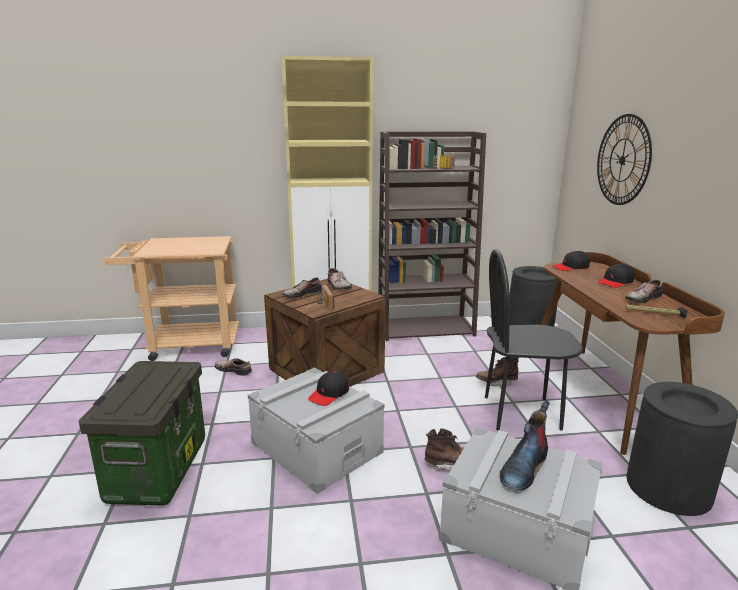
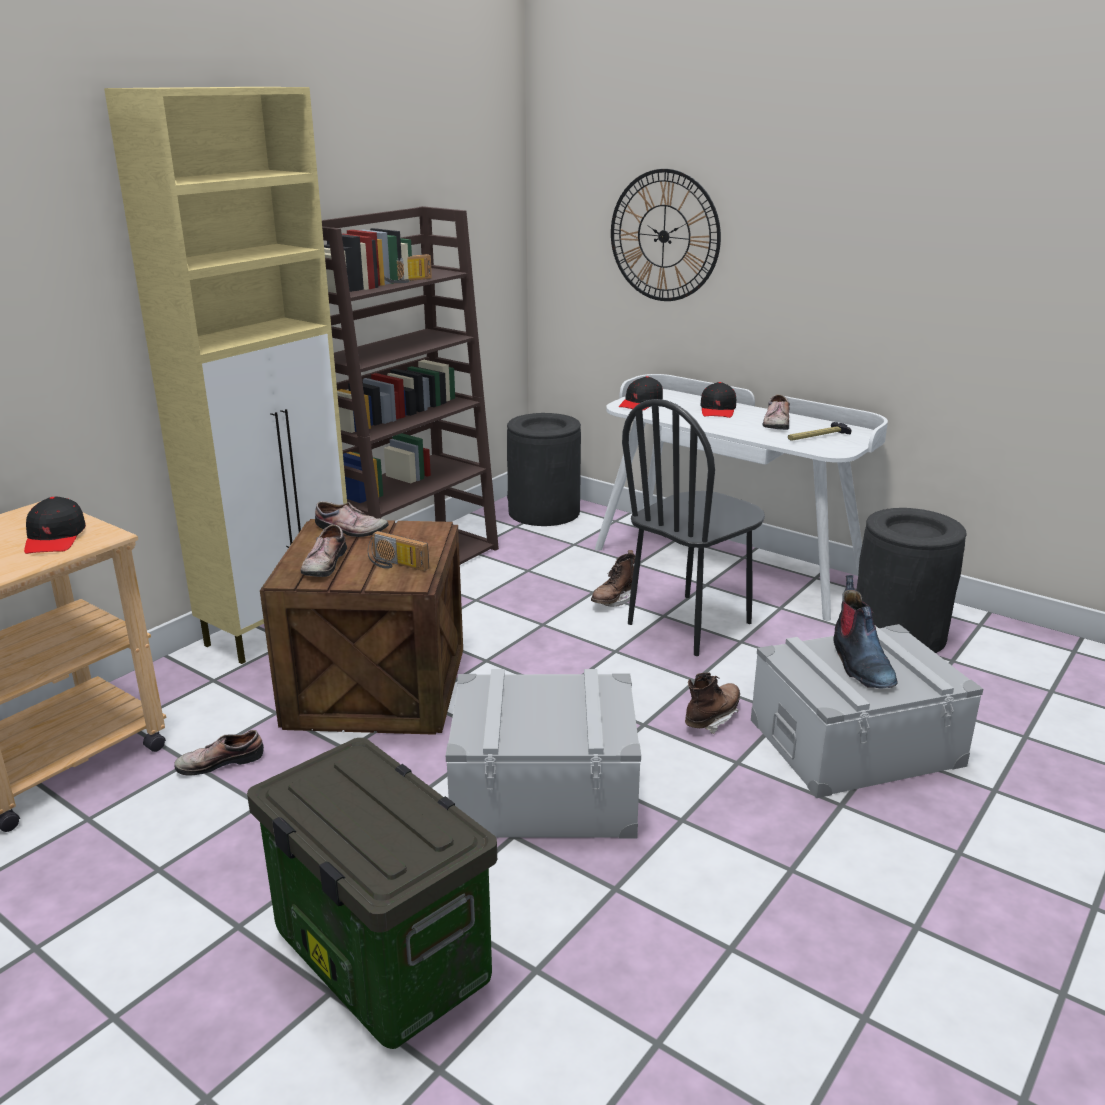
camera: 45 degrees left, 5 degrees up
black cap [308,370,349,406] -> black cap moved to [24,497,86,554]
brown desk [541,252,725,455] -> white desk [595,374,888,621]

